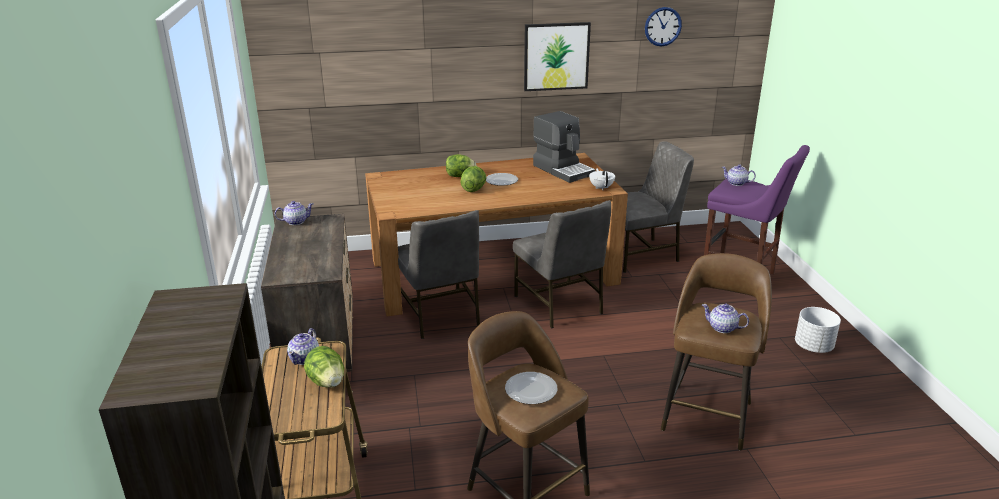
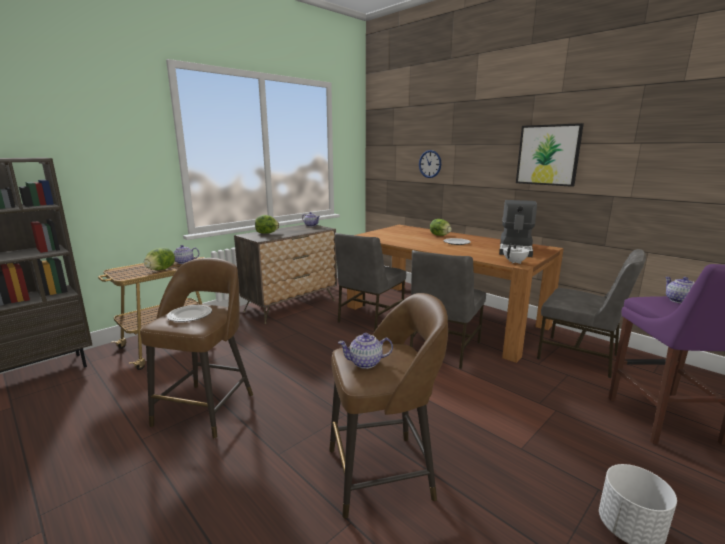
camera: 55 degrees right, 10 degrees down
lettuce [460,166,487,192] -> lettuce moved to [255,215,279,234]
wall clock [645,7,682,46] -> wall clock moved to [419,150,441,178]
teapot [702,304,749,333] -> teapot turned 90 degrees counterclockwise [338,333,393,369]

